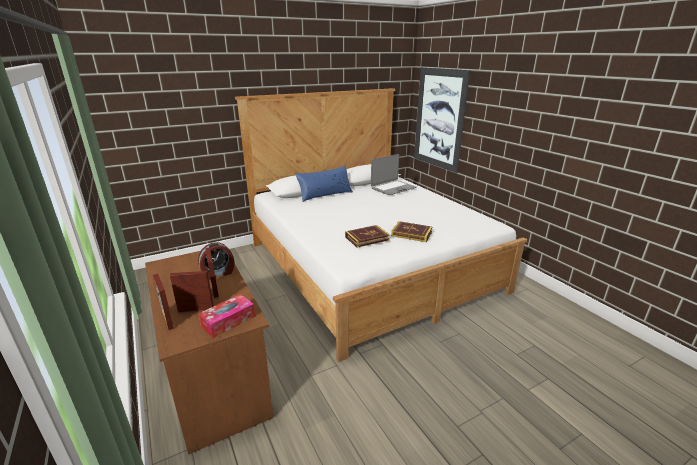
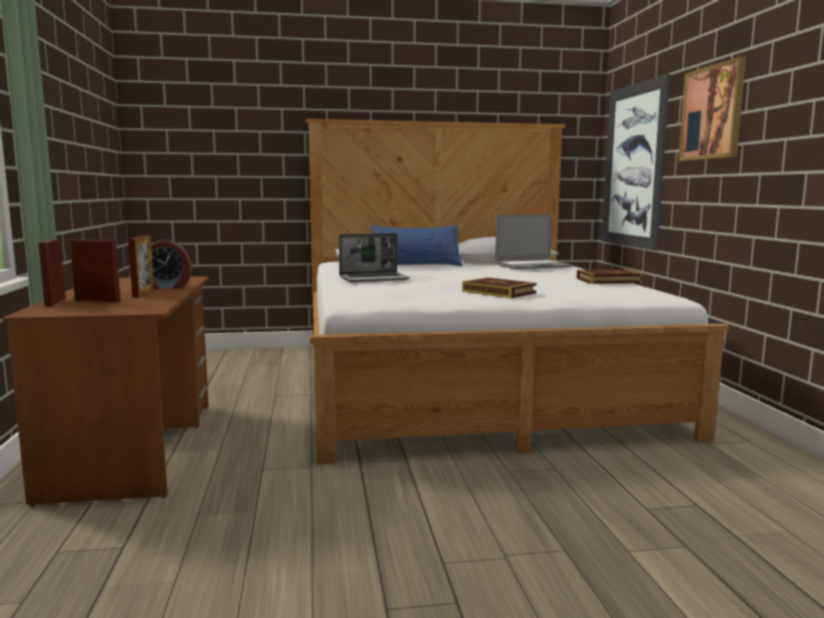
camera: 20 degrees right, 15 degrees down
tissue box [198,294,255,338] -> none
book [345,225,390,248] -> book moved to [576,269,643,284]
none -> laptop [339,233,410,282]
none -> picture [678,57,746,161]

